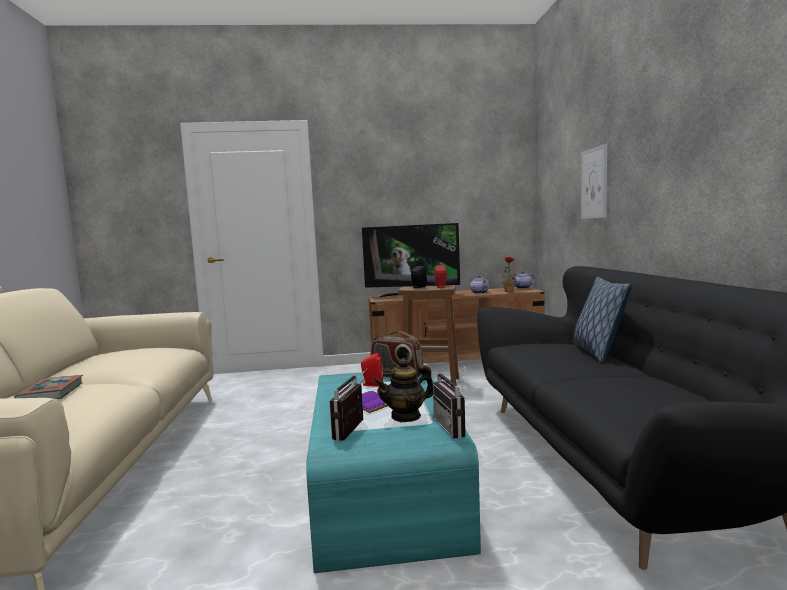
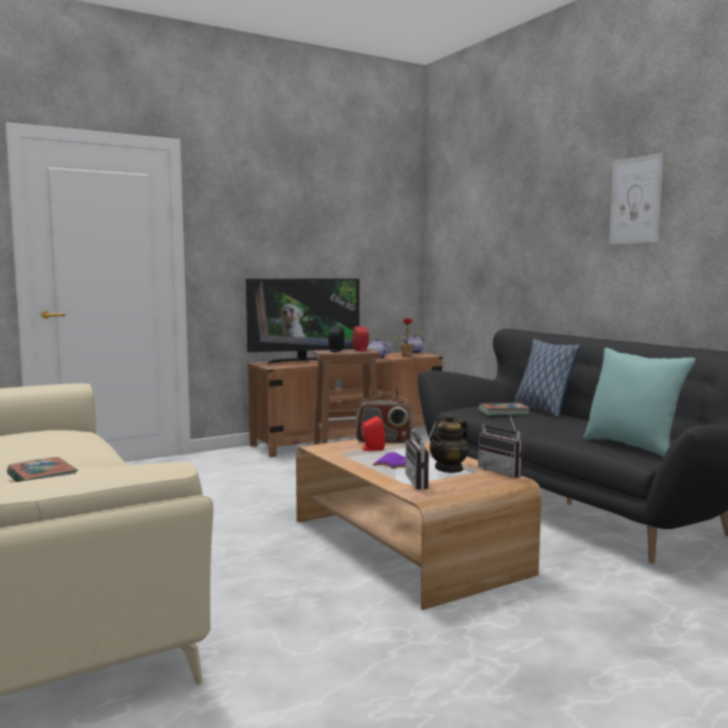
camera: 25 degrees left, 0 degrees up
turquoise coffee table [306,372,481,573] -> brown coffee table [296,438,541,610]
picture [581,144,607,219] -> picture moved to [609,153,663,244]
none -> book [478,403,530,416]
none -> turquoise pillow [583,348,696,457]

